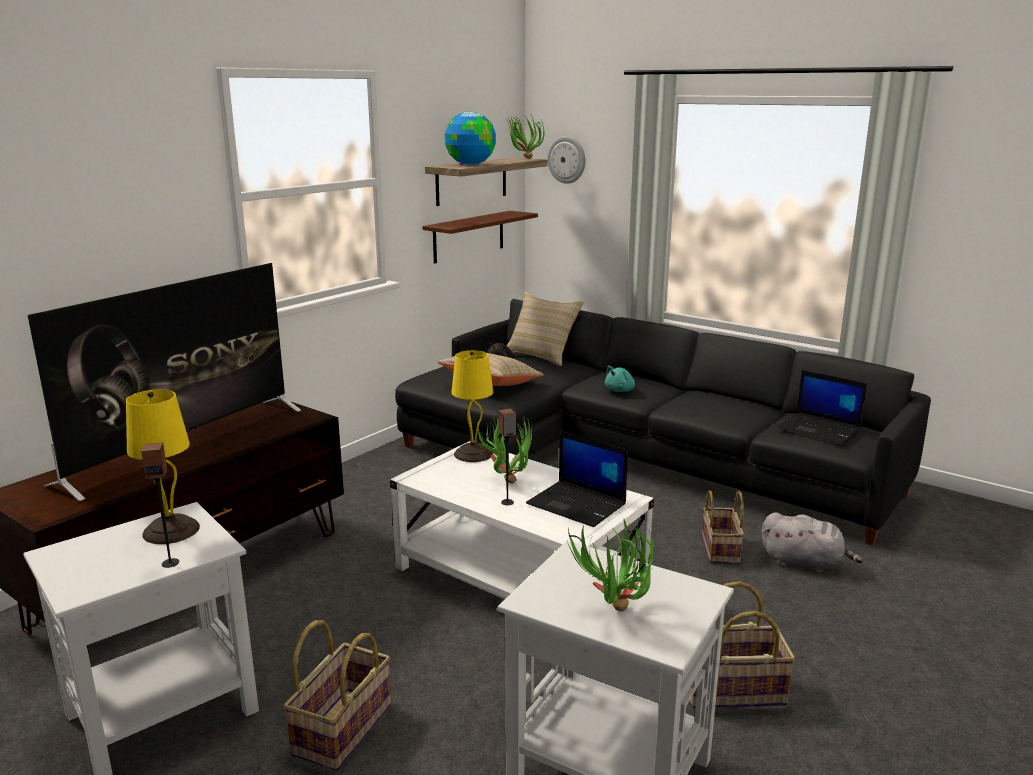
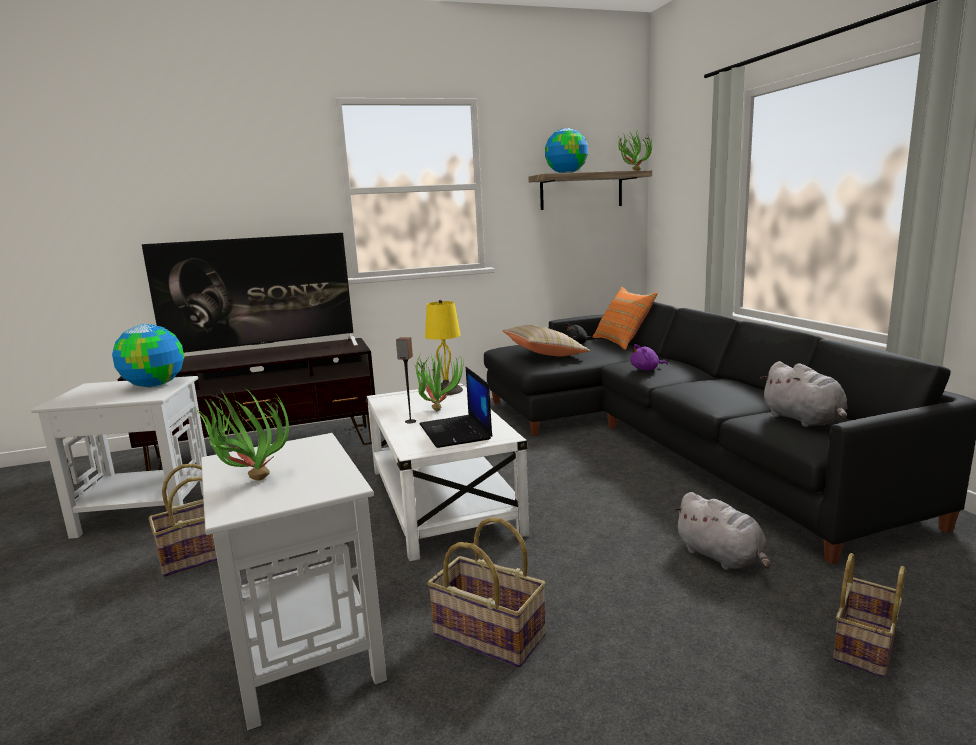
camera: 35 degrees right, 5 degrees down
yellow table lamp [126,389,200,544] -> globe [112,324,184,387]
speaker [141,442,179,568] -> none
brown shelf [423,211,538,264] -> none
beige pillow [507,292,585,366] -> orange pillow [593,287,658,350]
wall clock [547,136,586,184] -> none
turquoise plush toy [605,366,635,392] -> purple plush toy [630,344,668,370]
basket [702,490,744,564] -> basket moved to [833,553,905,678]
laptop [778,370,867,444] -> grey plush toy [760,361,847,427]

